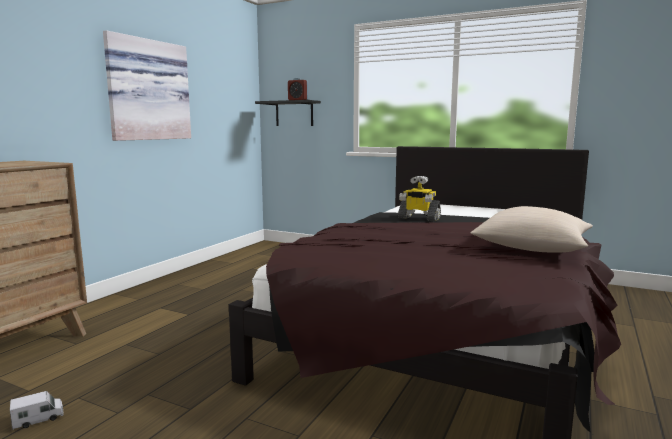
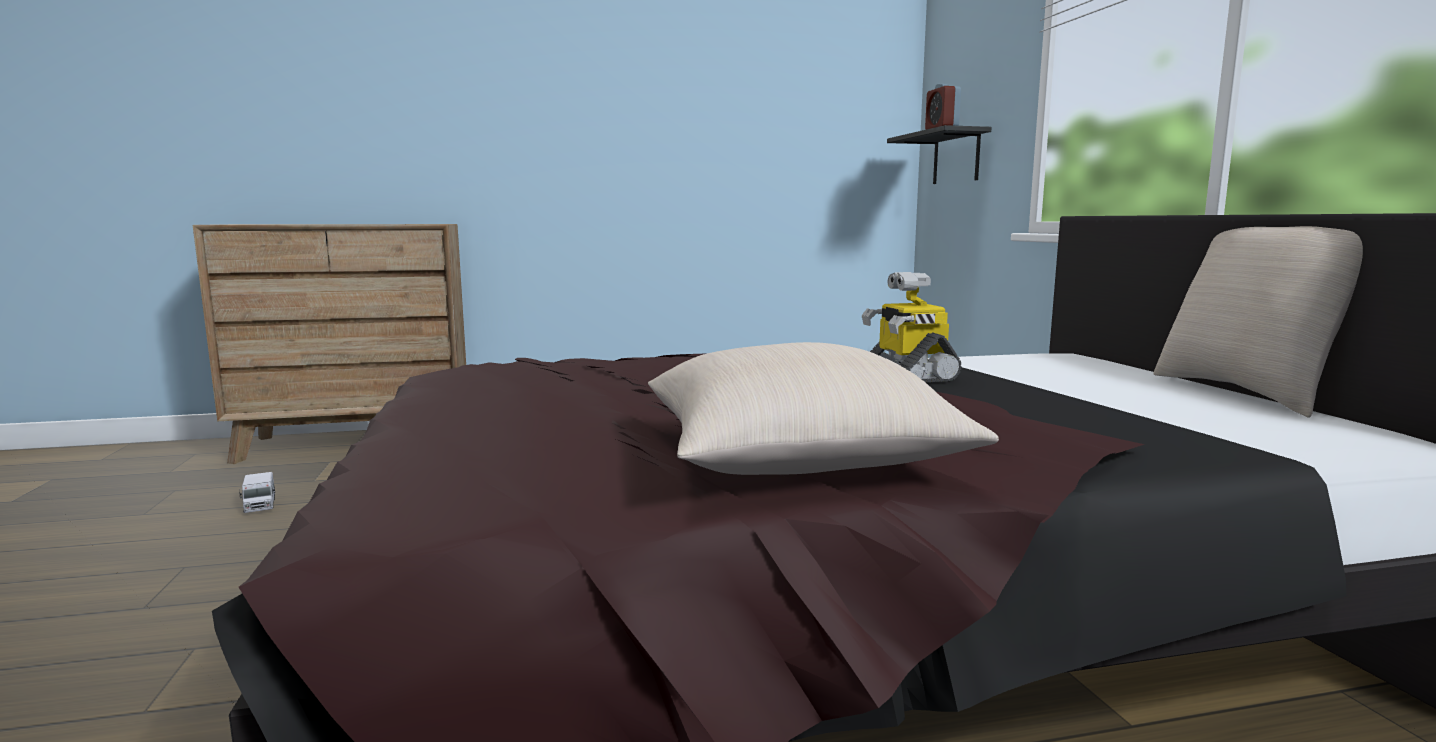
camera: 50 degrees right, 0 degrees up
toy truck [10,391,64,430] -> toy truck turned 45 degrees clockwise [239,472,275,513]
picture [103,30,191,141] -> none
none -> beige pillow [1153,226,1363,418]

